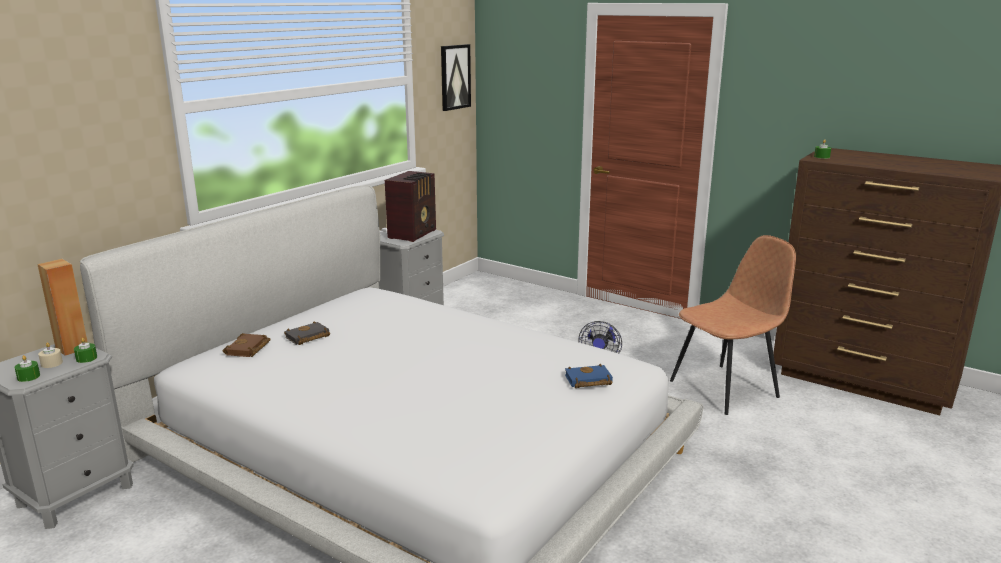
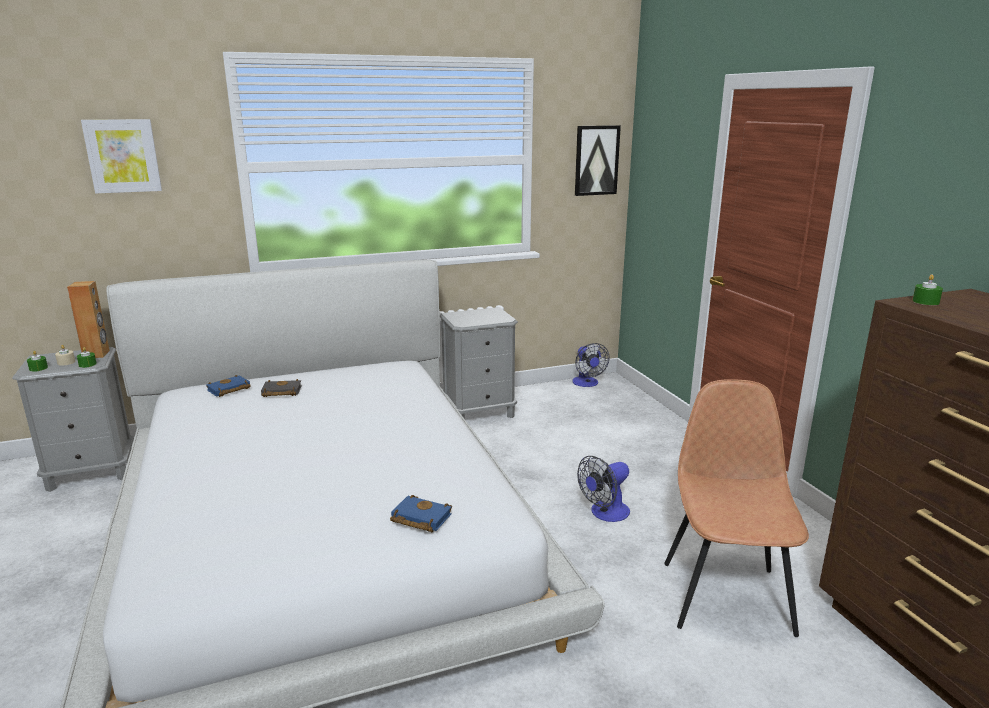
camera: 35 degrees right, 0 degrees up
brown book [222,333,271,357] -> blue book [206,375,251,397]
radio [385,171,436,242] -> none
brown chair [670,235,796,415] -> brown chair turned 90 degrees counterclockwise [664,379,809,637]
none -> picture [81,119,162,193]
none -> fan [572,343,610,387]

